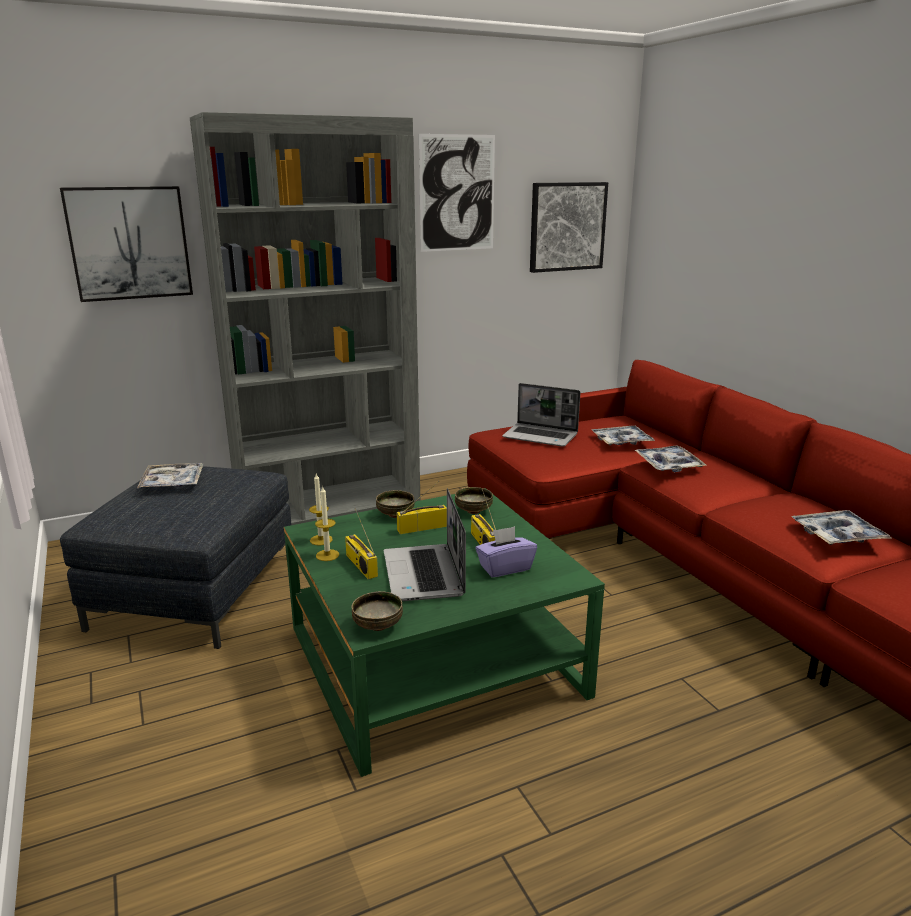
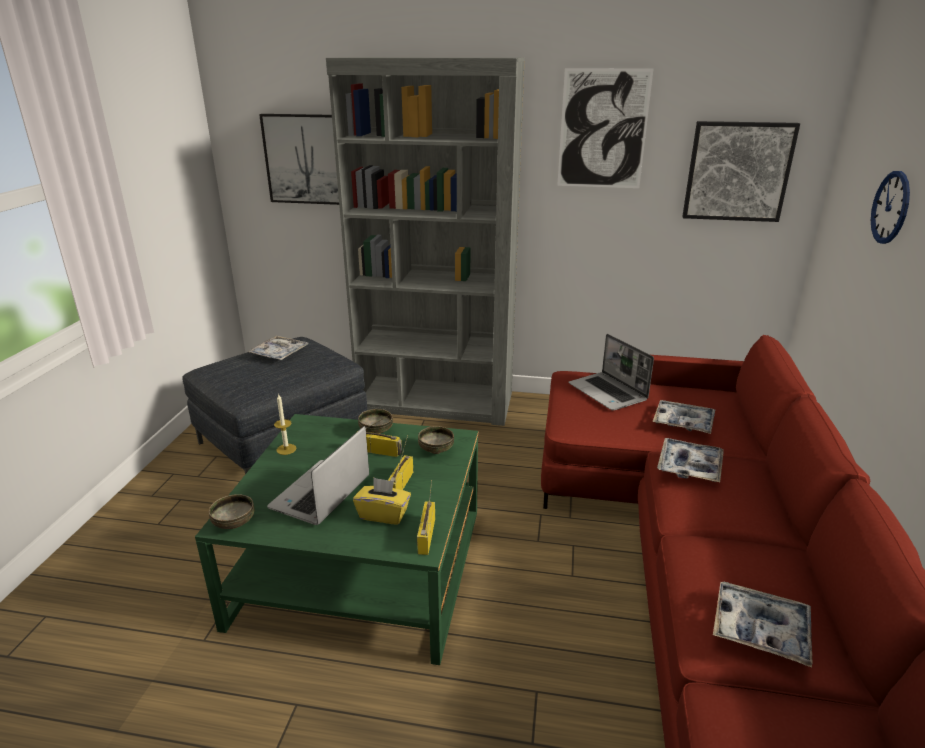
camera: 35 degrees right, 5 degrees up
candle [309,474,333,546] -> none
radio [345,508,378,579] -> radio moved to [417,480,435,555]
purple tissue box [475,526,537,577] -> yellow tissue box [353,477,411,525]
none -> wall clock [871,171,910,244]

